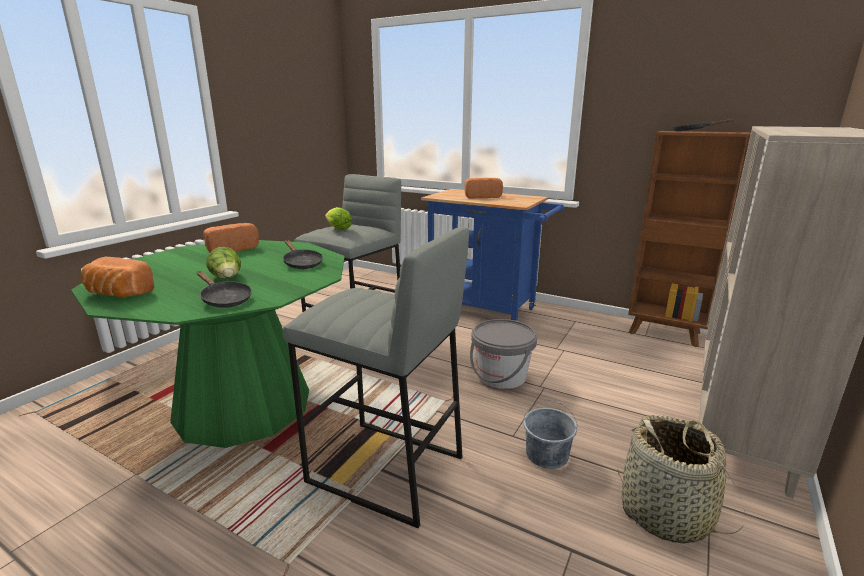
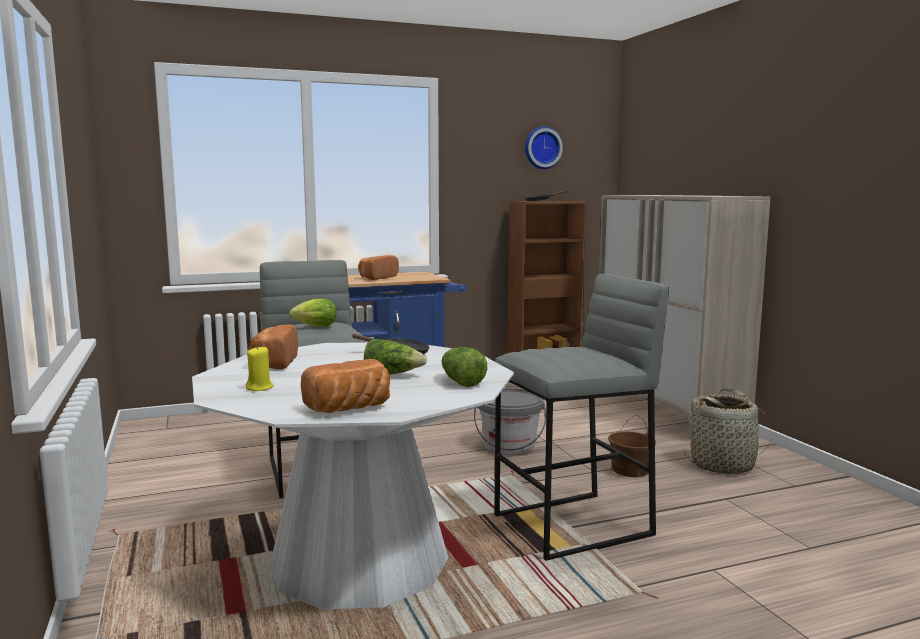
camera: 50 degrees left, 10 degrees down
green dining table [71,240,345,448] -> white dining table [192,342,514,610]
black frying pan [197,271,252,308] -> lettuce [441,347,487,387]
grey bucket [523,400,577,469] -> brown bucket [608,415,656,477]
none -> yellow candle [246,346,274,391]
none -> wall clock [525,126,563,169]

